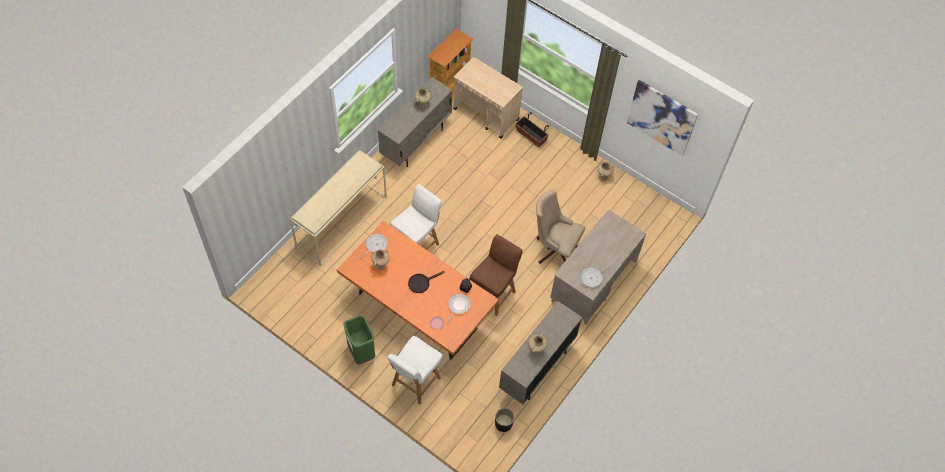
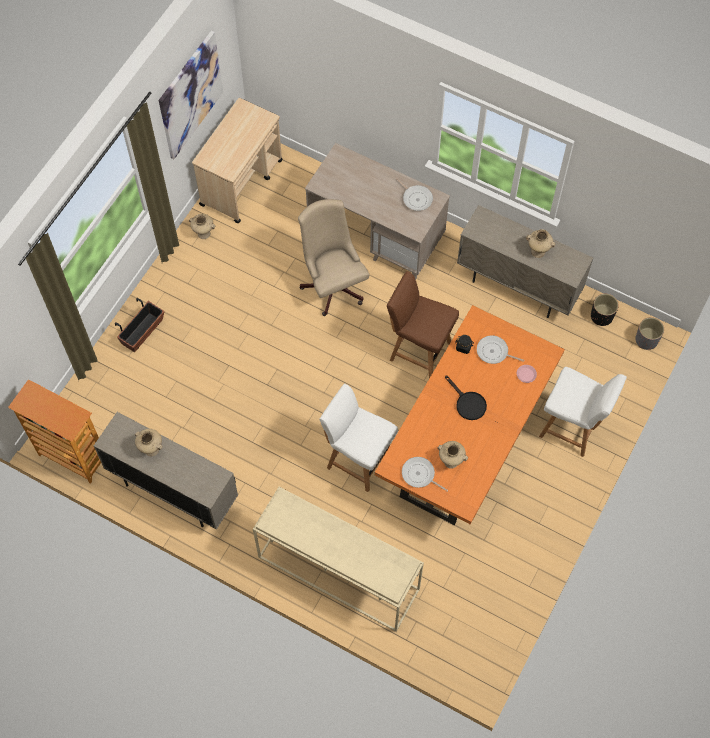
camera: 95 degrees left, 5 degrees up
green trash can [343,315,375,364] -> none
beige cart [453,57,523,139] -> beige cart moved to [192,98,283,223]
beige office chair [536,190,586,264] -> beige office chair turned 135 degrees clockwise [298,199,369,316]
none -> grey planter [635,317,664,350]

